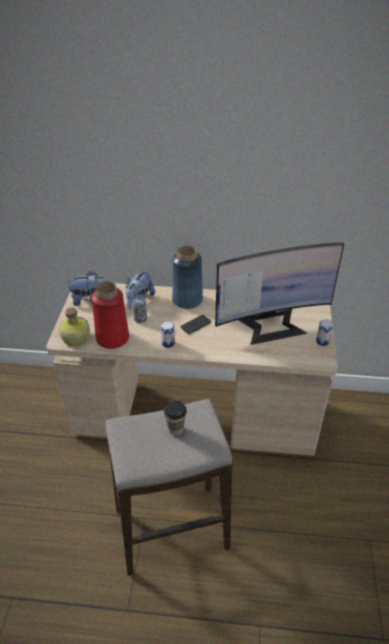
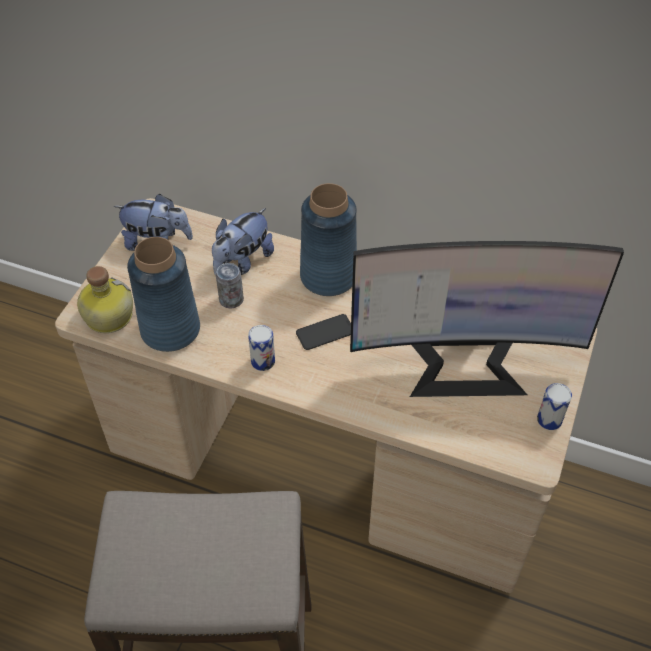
camera: 15 degrees right, 10 degrees up
red vase [91,282,129,349] -> blue vase [127,237,200,352]
cup [164,400,187,435] -> none

